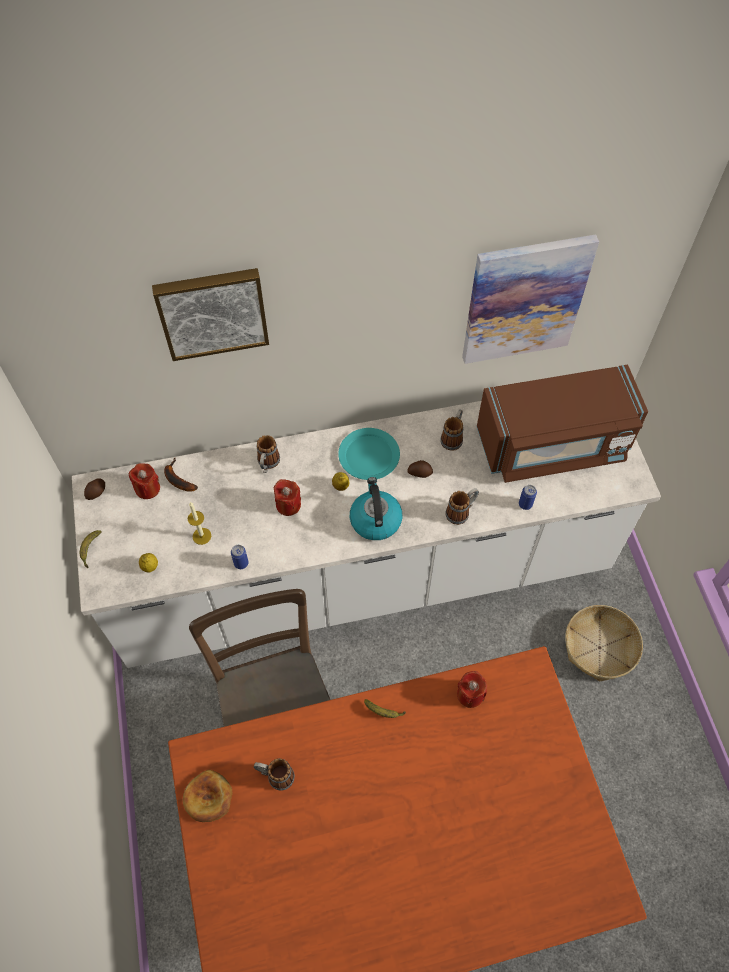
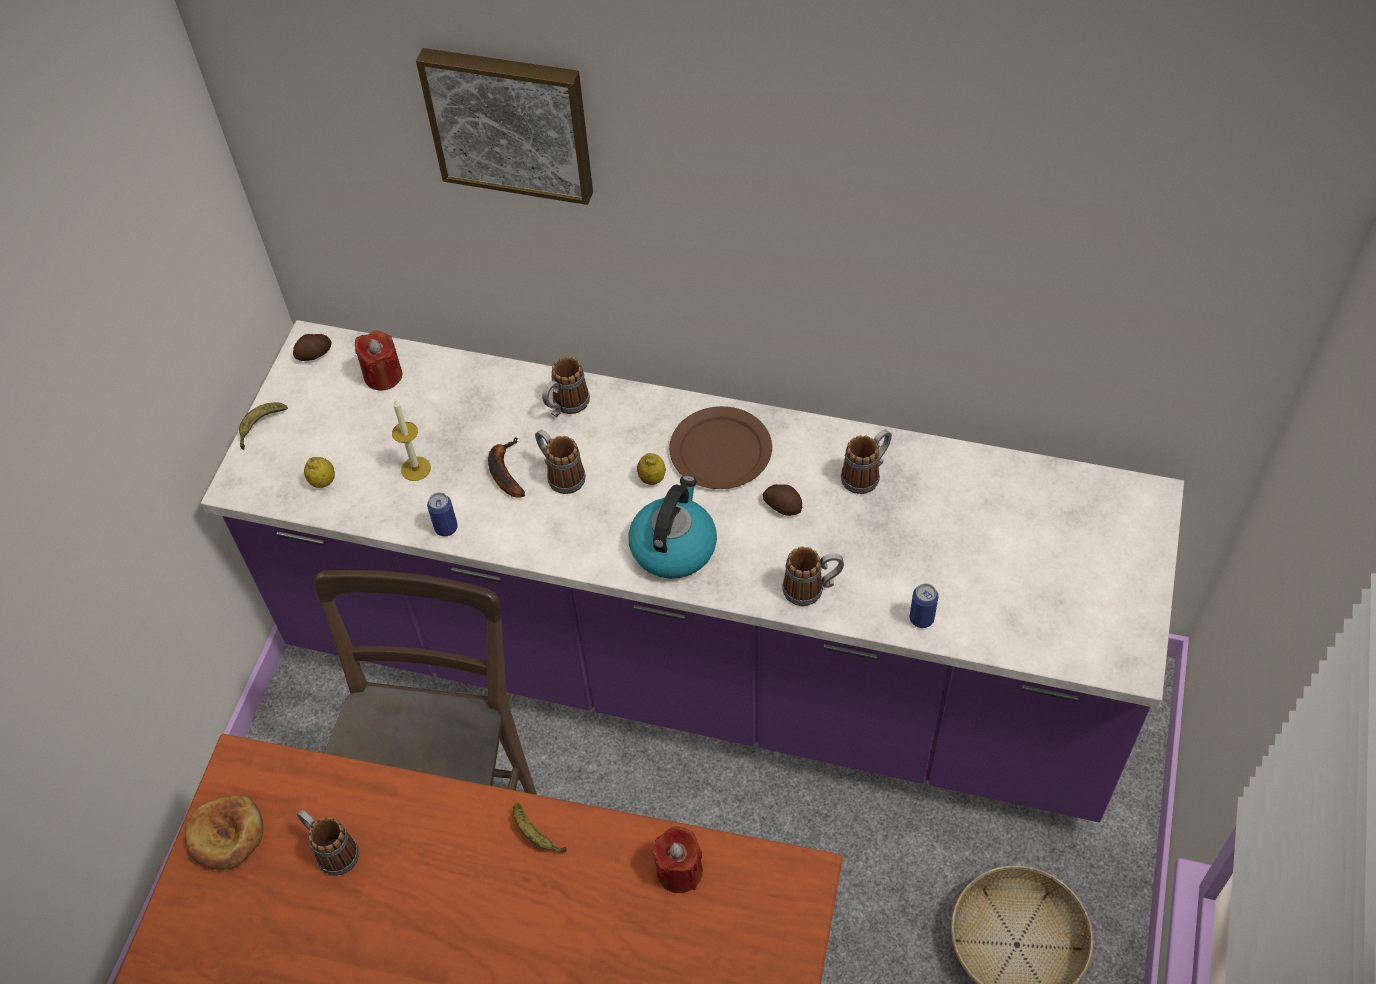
camera: 30 degrees right, 5 degrees down
white counter [72,401,661,668] -> purple counter [201,320,1184,822]
banana [164,458,198,492] -> banana moved to [488,437,525,498]
red candle [274,479,301,516] -> mug [535,429,586,494]
turquoise plate [338,428,400,480] -> brown plate [669,406,772,489]
picture [462,235,599,364] -> none
brown microwave [477,365,648,483] -> none

